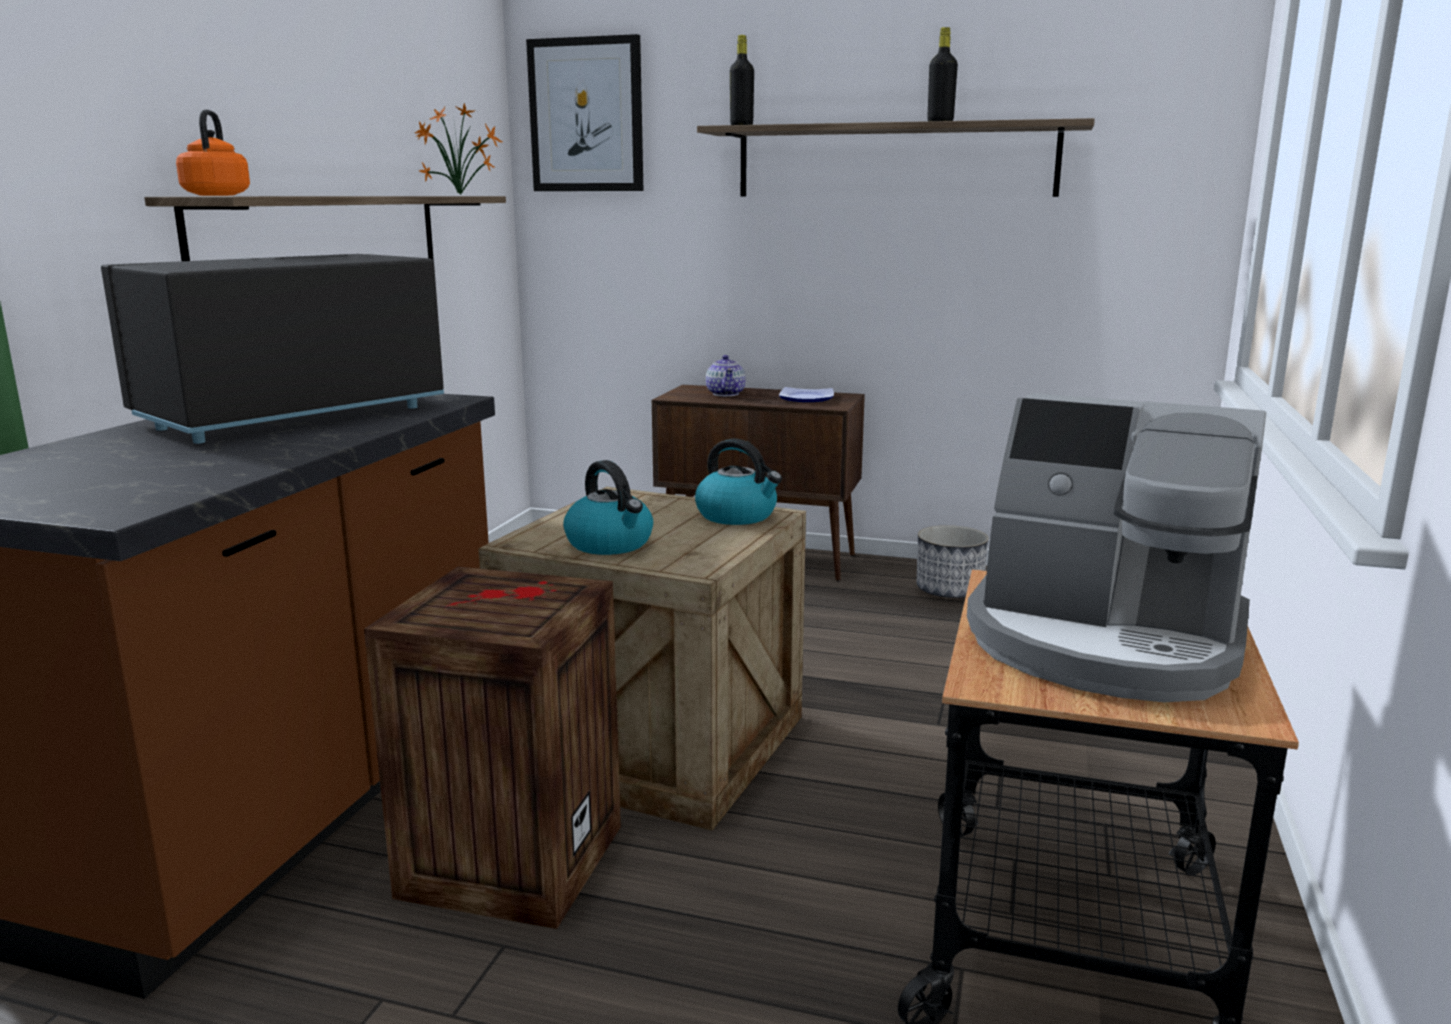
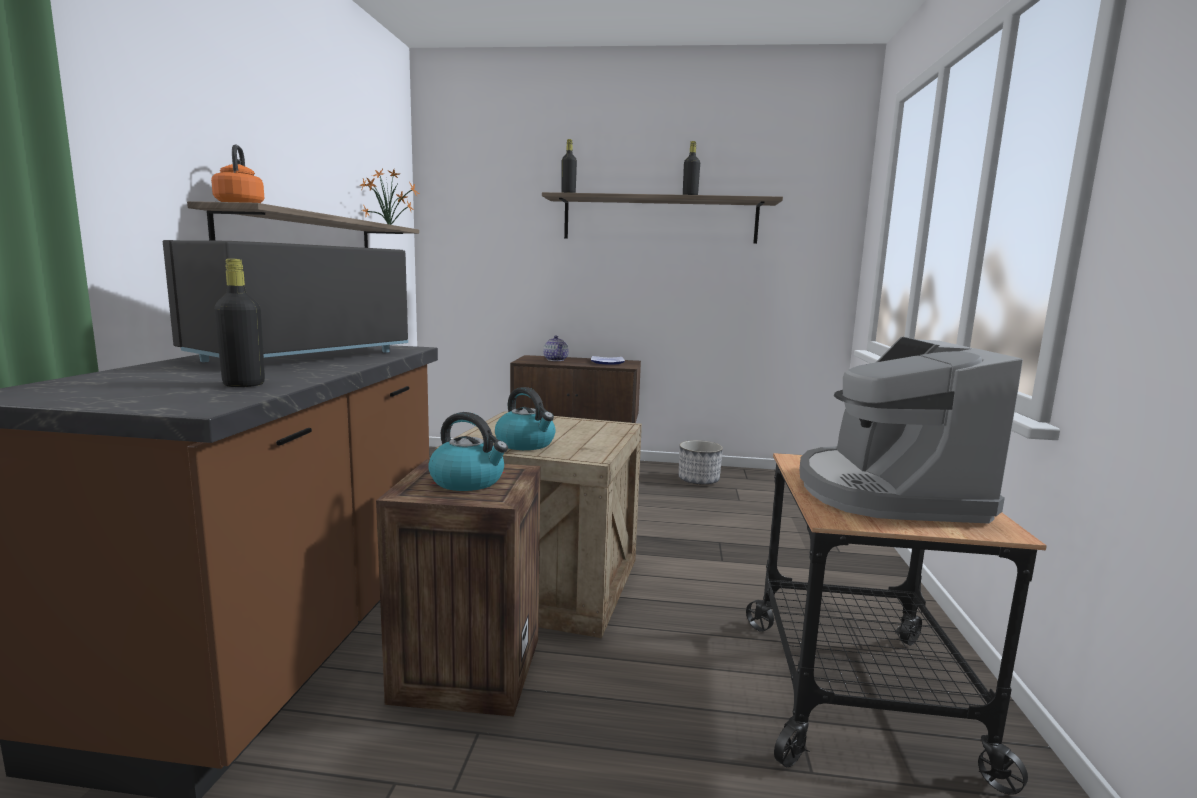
camera: 10 degrees left, 5 degrees down
picture [526,34,643,191] -> none
kettle [695,439,782,525] -> kettle moved to [428,412,508,491]
coffee machine [967,393,1266,702] -> coffee machine turned 75 degrees clockwise [800,337,1023,524]
none -> black bottle [214,259,265,387]

